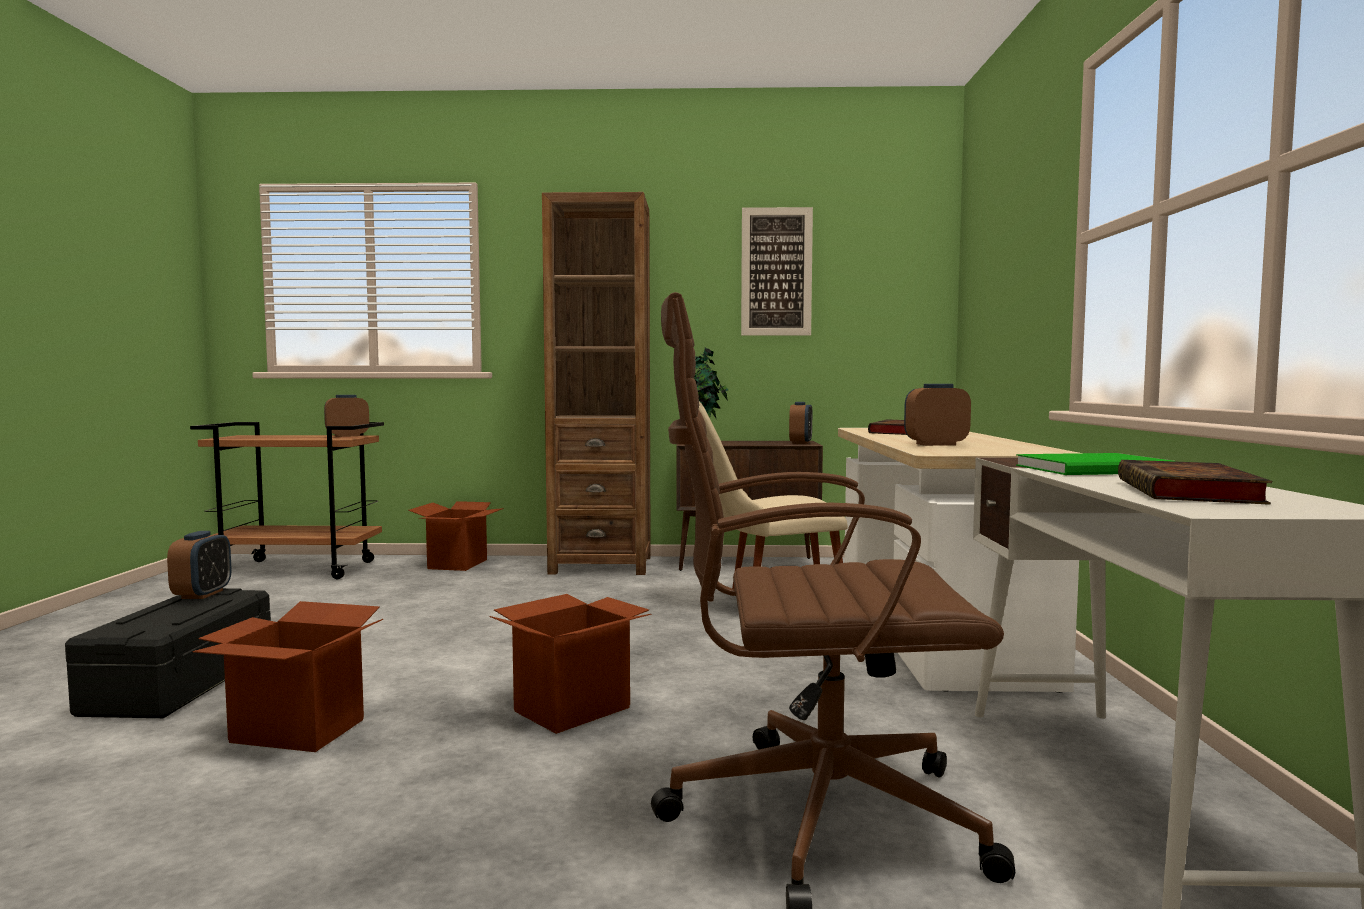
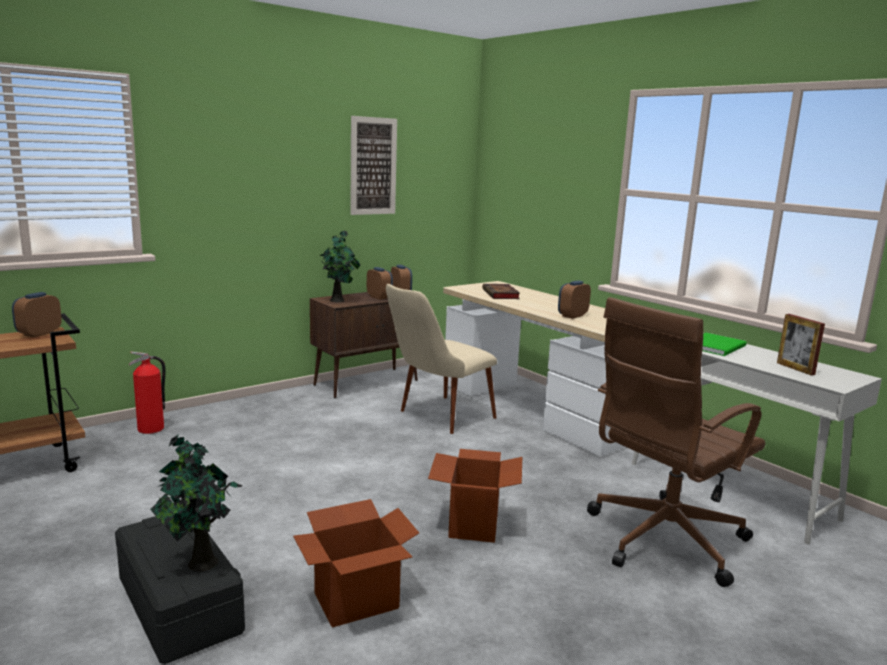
camera: 40 degrees left, 10 degrees up
alarm clock [167,531,231,599] -> alarm clock moved to [367,267,393,300]
cardboard box [408,501,504,571] -> fire extinguisher [129,351,166,434]
brown bookcase [542,192,651,575] -> none
book [1118,460,1272,505] -> picture frame [777,314,825,375]
none -> potted plant [150,434,242,572]

